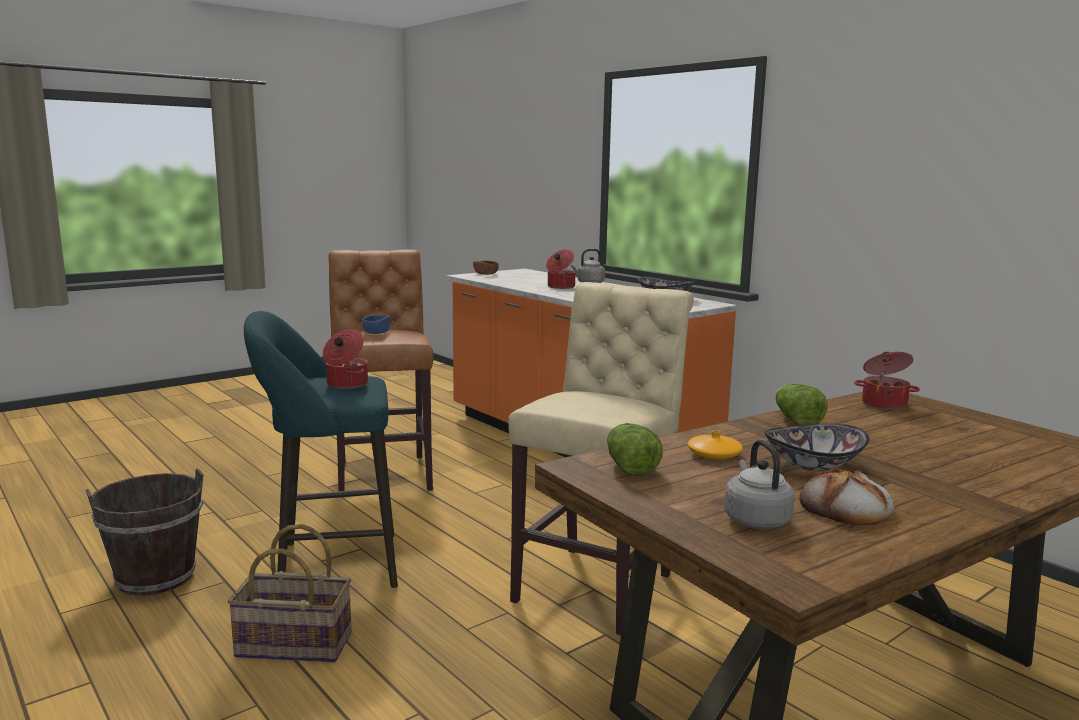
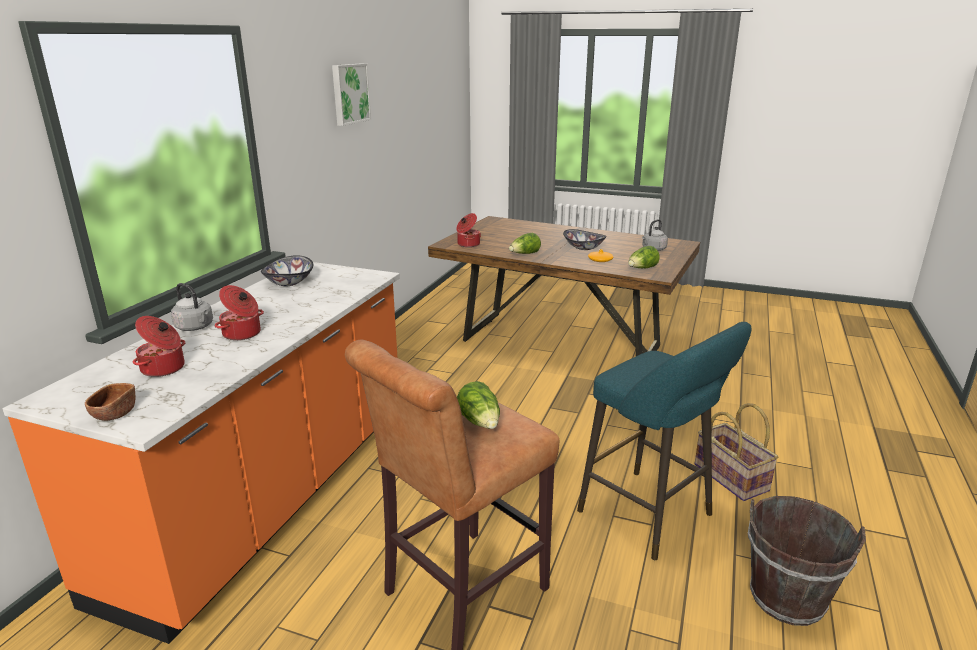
camera: 120 degrees left, 10 degrees up
cooking pot [323,329,368,389] -> cooking pot moved to [133,316,185,377]
blue bowl [363,315,390,334] -> lettuce [457,381,500,429]
beige stool [509,282,694,635] -> none
bread [799,468,894,526] -> none
none -> picture [332,63,371,126]

